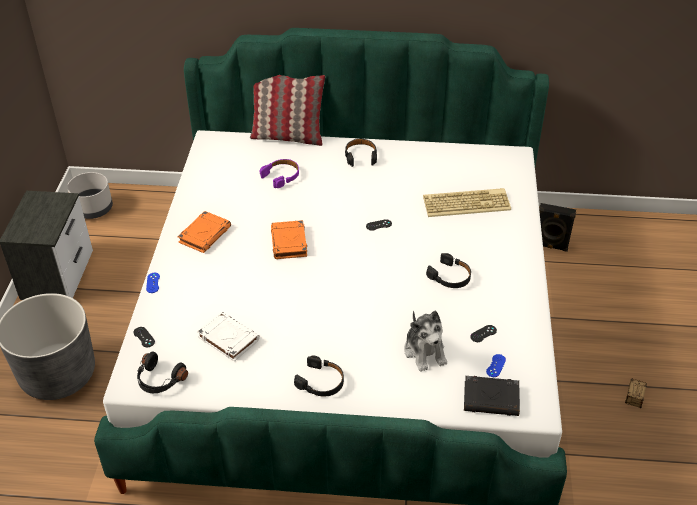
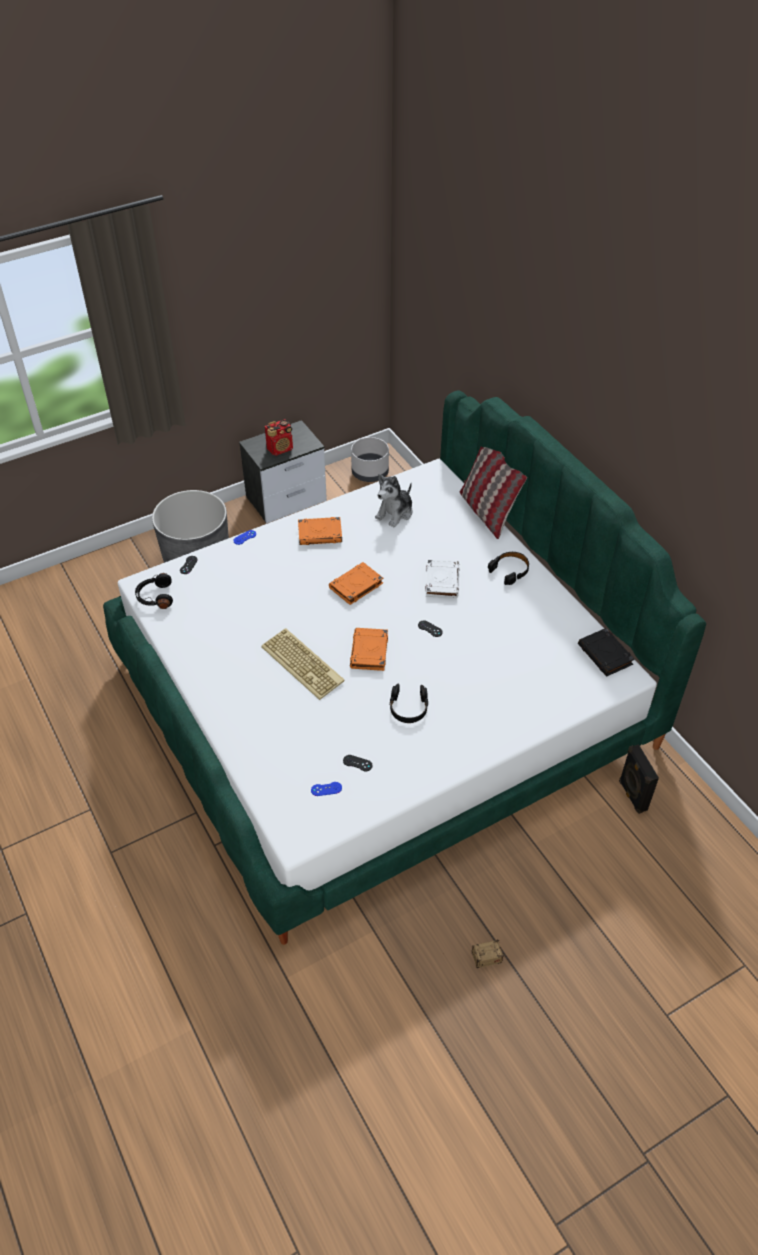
camera: 55 degrees right, 5 degrees up
white book [197,312,260,362] -> white book moved to [425,560,459,598]
purple headphones [260,159,299,188] -> none
black headphones [294,355,344,396] -> none
plush toy [404,311,447,372] -> plush toy moved to [375,474,412,528]
keyboard [423,188,511,217] -> keyboard moved to [261,628,345,700]
black book [464,376,520,416] -> black book moved to [578,628,635,676]
none -> radio [265,419,293,456]
none -> orange book [350,628,388,671]

